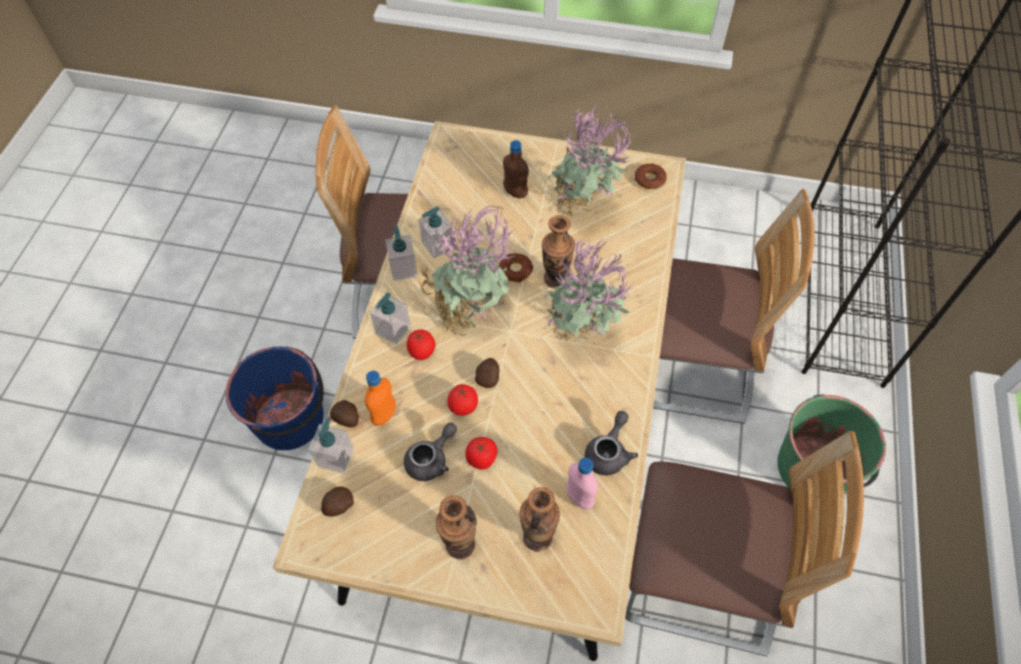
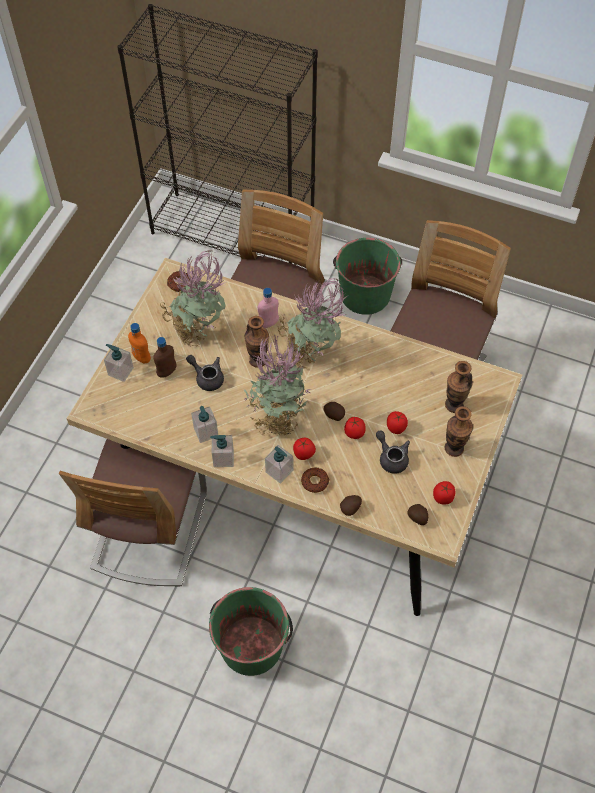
camera: 80 degrees left, 0 degrees up
blue bucket [225,346,324,450] -> green bucket [209,587,293,676]
soap dispenser [308,417,354,473] -> soap dispenser moved to [104,344,134,382]
orange bottle [365,371,396,426] -> orange bottle moved to [128,323,151,364]
donut [499,253,533,283] -> donut moved to [301,468,329,493]
pink bottle [566,458,598,509] -> pink bottle moved to [258,288,279,328]
grey teapot [585,411,638,475] -> grey teapot moved to [186,355,224,391]
none -> tomato [433,481,455,505]

